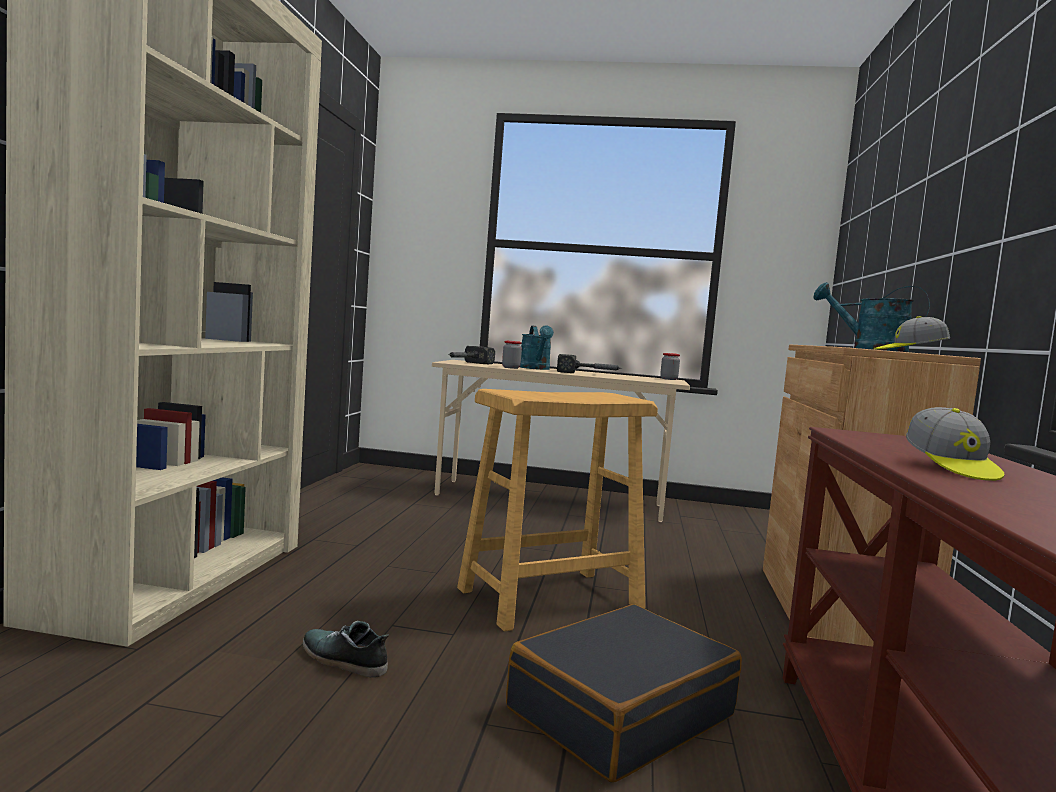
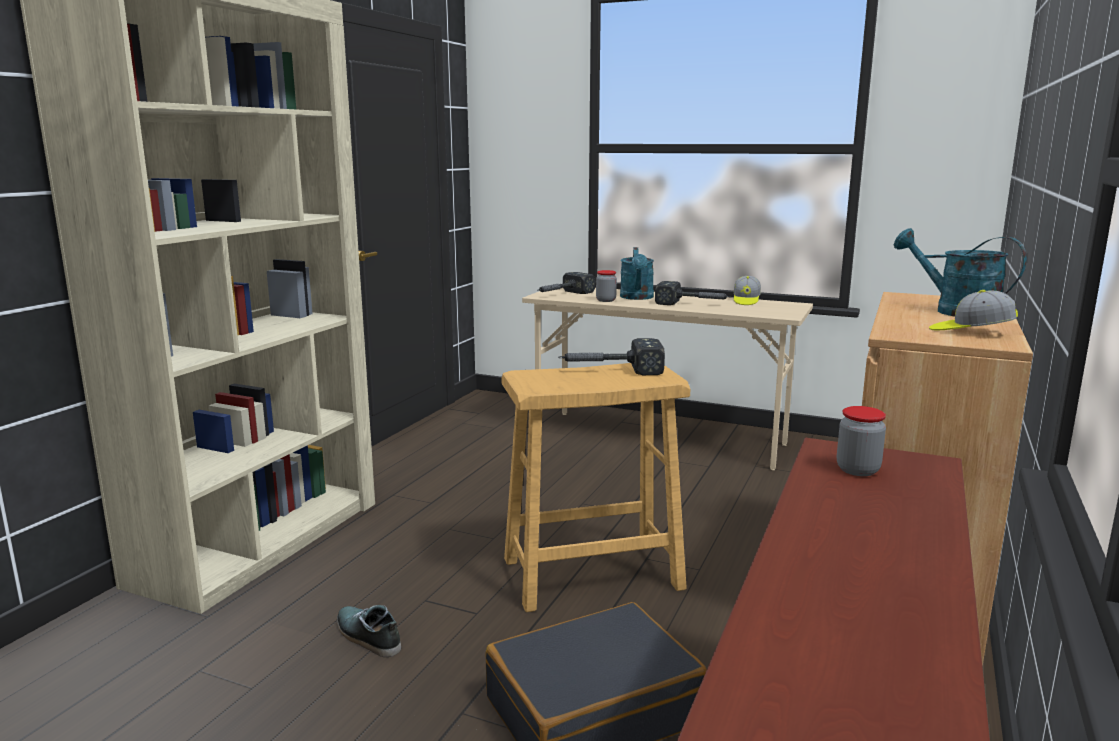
camera: 15 degrees right, 10 degrees up
jar [660,353,680,380] -> jar moved to [837,406,886,476]
cap [906,407,1004,481] -> cap moved to [734,276,761,305]
none -> hammer [558,338,665,375]

